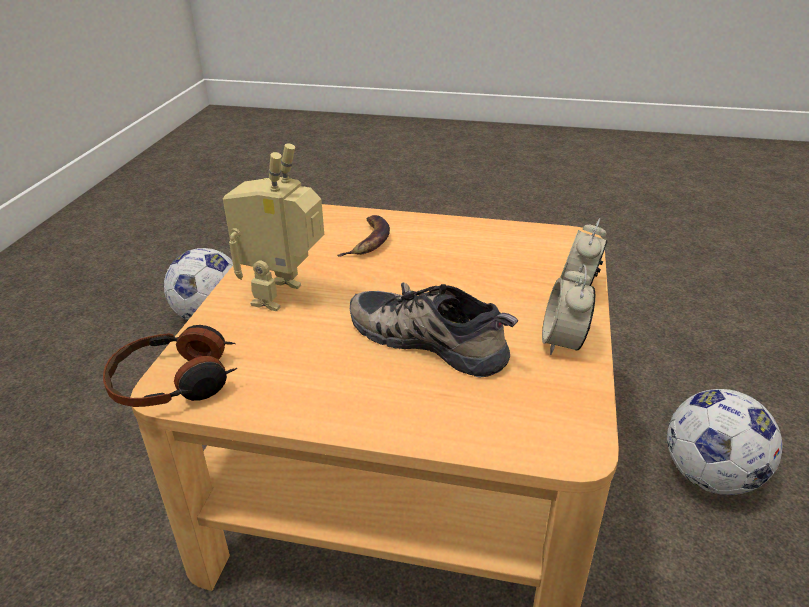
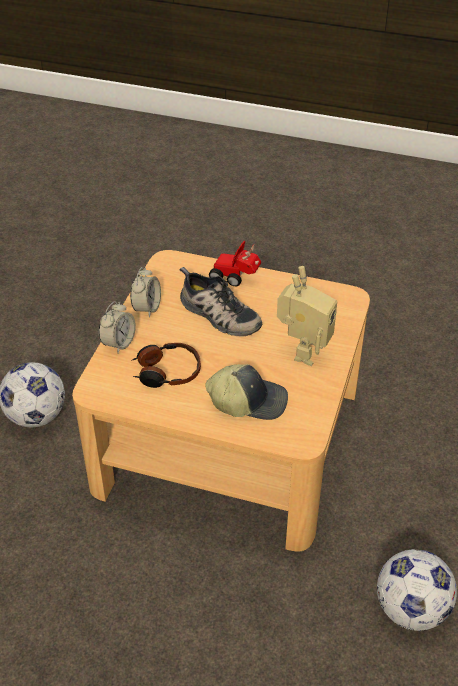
camera: 175 degrees left, 10 degrees up
headphones [103,325,237,407] -> headphones moved to [131,343,201,388]
banana [337,215,390,257] -> cap [205,364,288,420]
none -> toy car [209,241,261,286]

